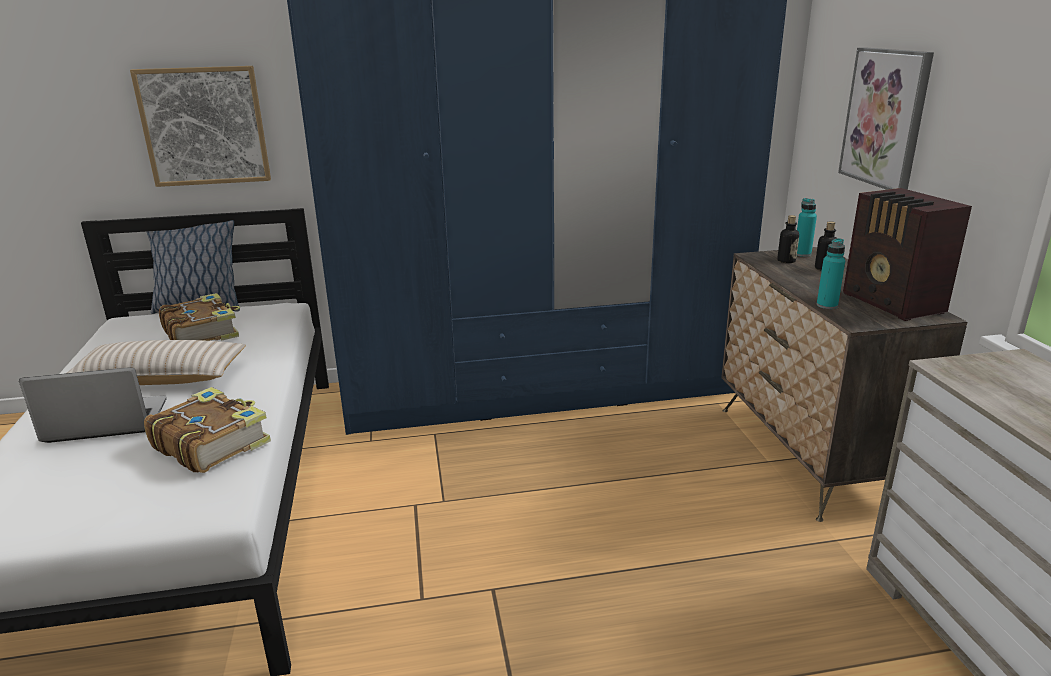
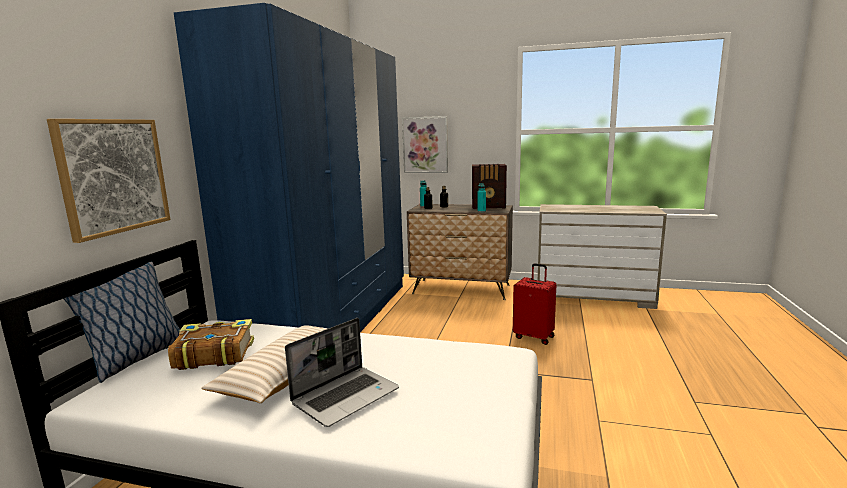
camera: 65 degrees left, 10 degrees down
laptop [19,367,167,443] -> laptop turned 150 degrees counterclockwise [285,318,399,427]
book [144,387,271,473] -> none
none -> red suitcase [513,263,556,345]

